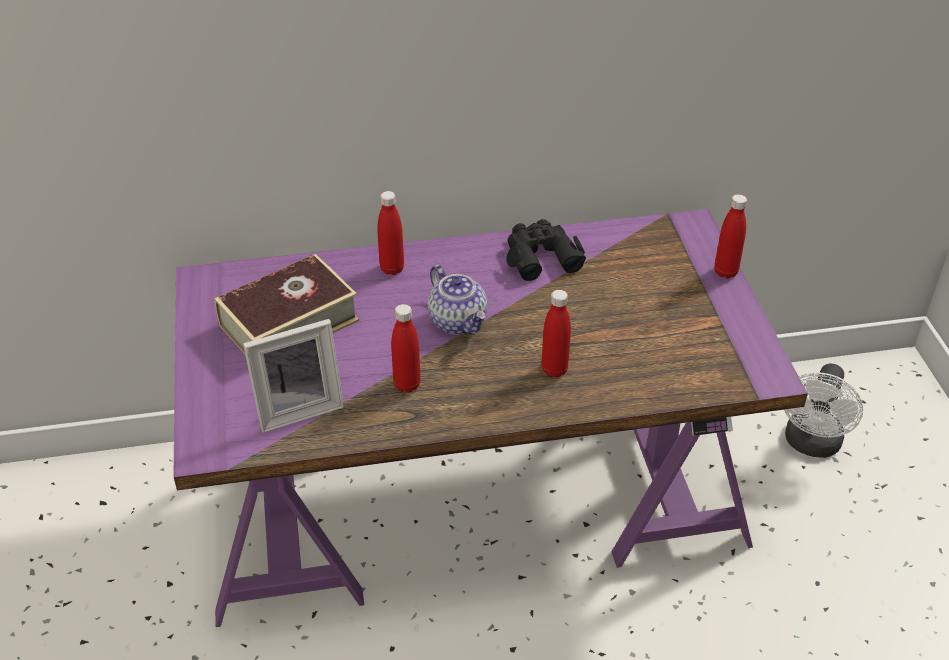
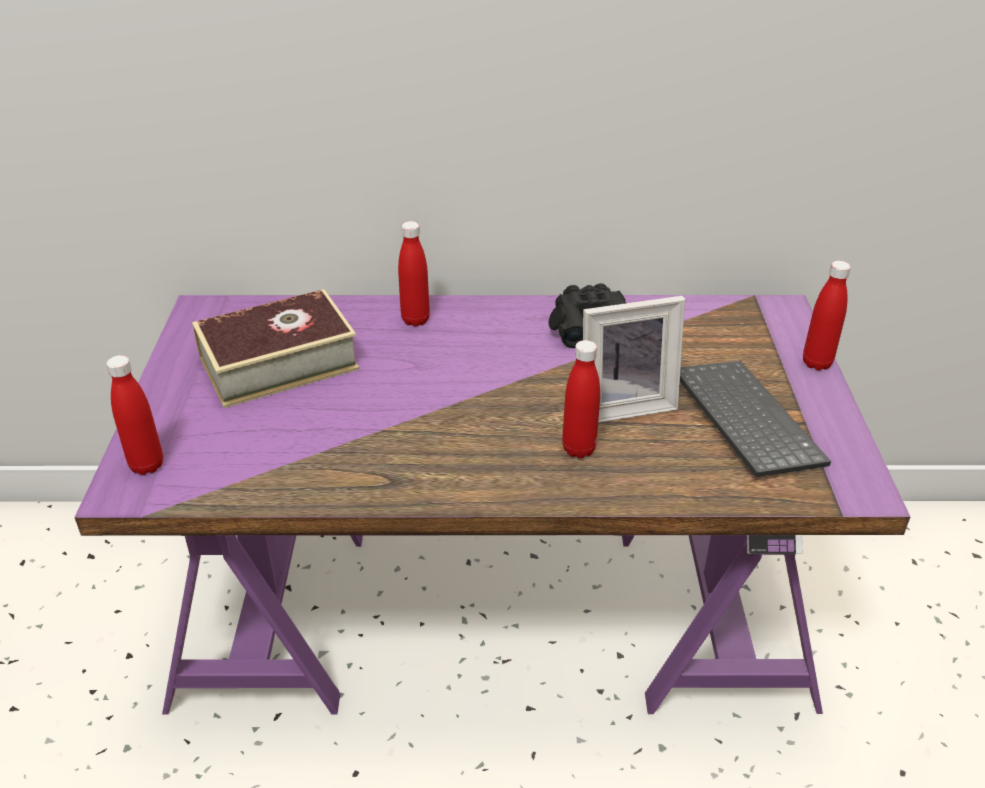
camera: 10 degrees right, 5 degrees down
picture frame [243,319,344,433] -> picture frame moved to [583,296,685,423]
red bottle [391,304,421,393] -> red bottle moved to [106,355,163,475]
teapot [428,265,487,335] -> none
white fan [784,363,863,458] -> none
none -> keyboard [680,361,831,477]

